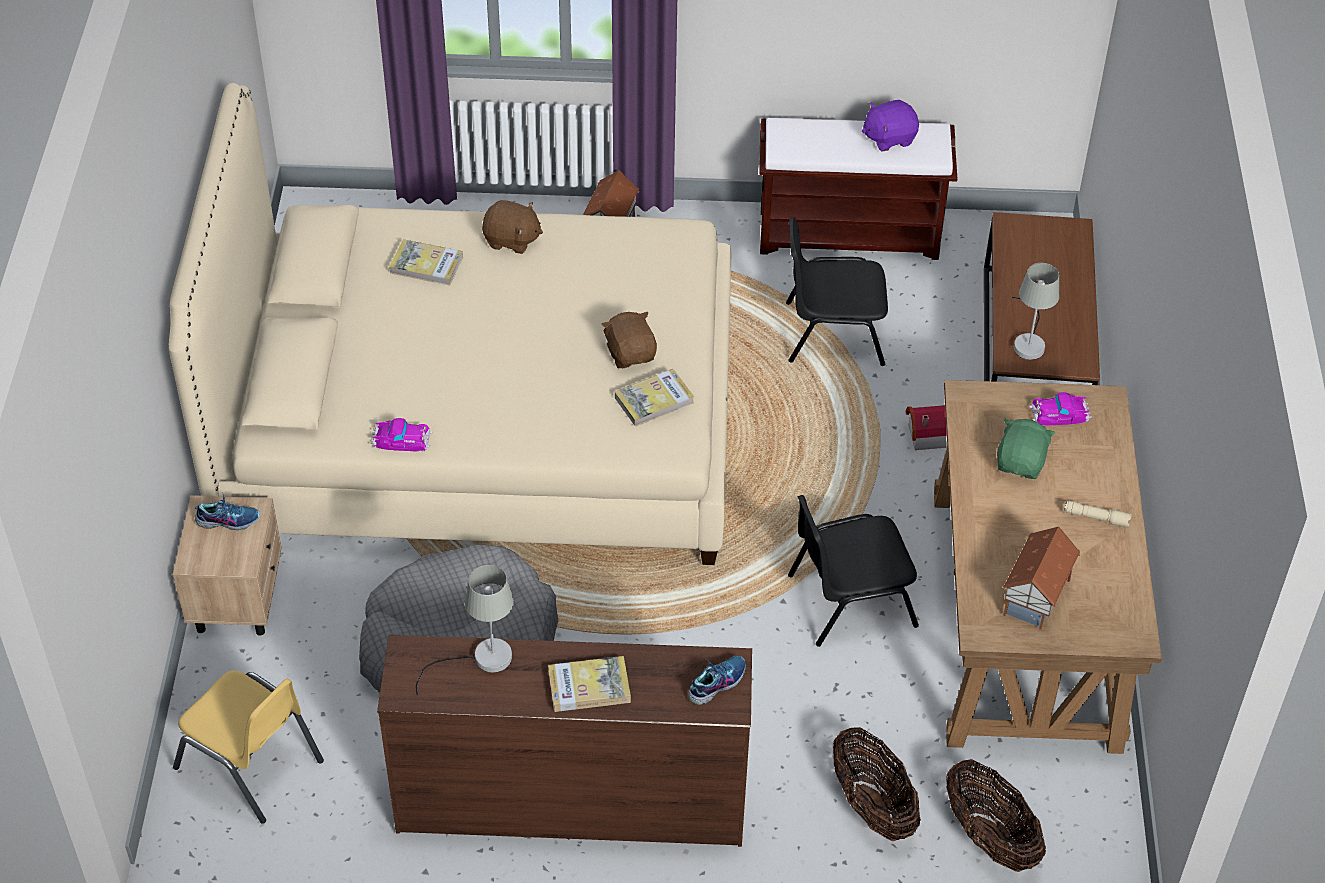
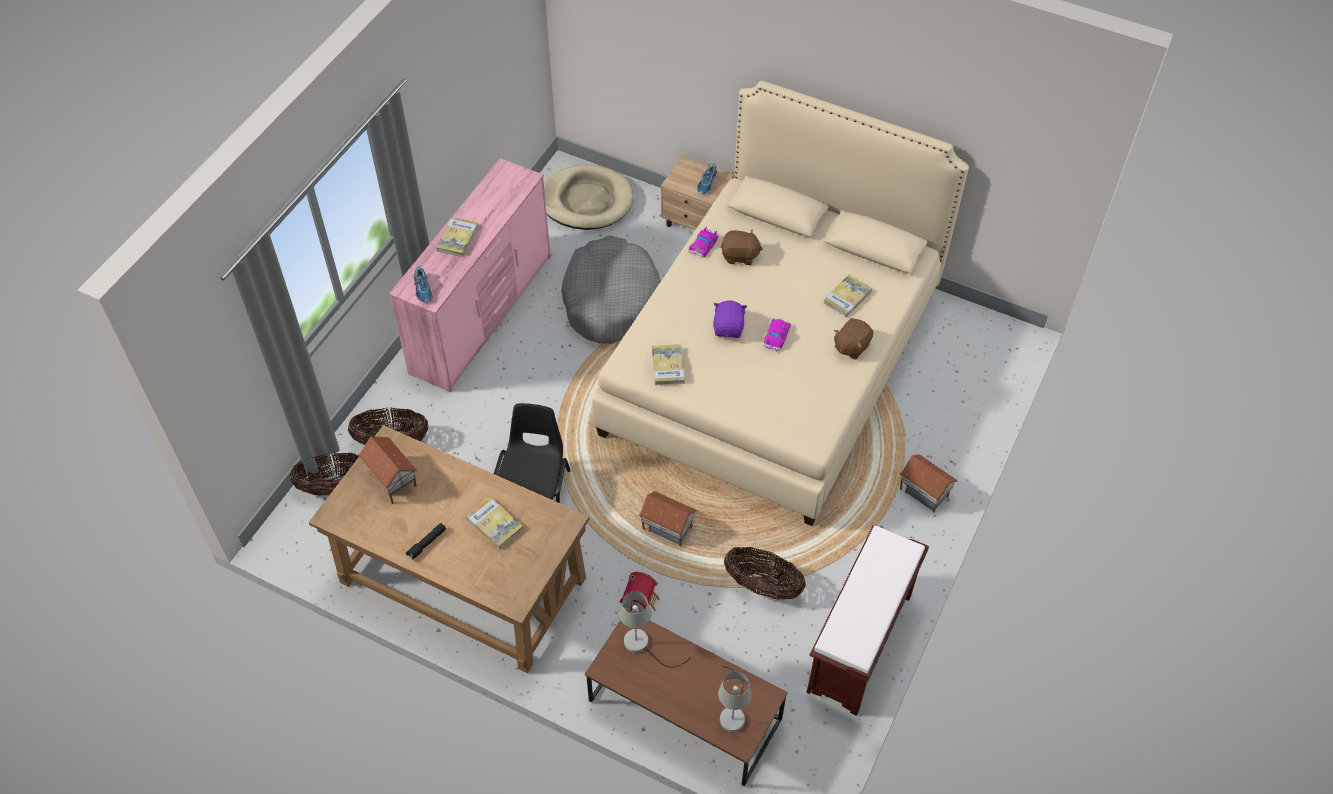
camera: 115 degrees right, 5 degrees up
yellow chair [173,670,324,824] -> beige dog bed [544,164,634,230]
brown dresser [377,635,752,847] -> pink dresser [389,158,551,392]
grey table lamp [416,565,514,696] -> grey table lamp moved to [718,666,751,732]
brown plush toy [601,312,657,368] -> brown plush toy moved to [721,229,763,265]
black chair [786,217,888,366] -> basket [724,547,806,600]
purple plush toy [862,100,919,152] -> purple plush toy moved to [713,300,747,338]
green plush toy [997,419,1055,479] -> book [466,497,524,549]
toy car [1029,392,1092,426] -> toy car moved to [764,318,791,352]
beige flashlight [1064,500,1131,528] -> black flashlight [406,523,446,560]
none -> toy house [639,491,697,546]

